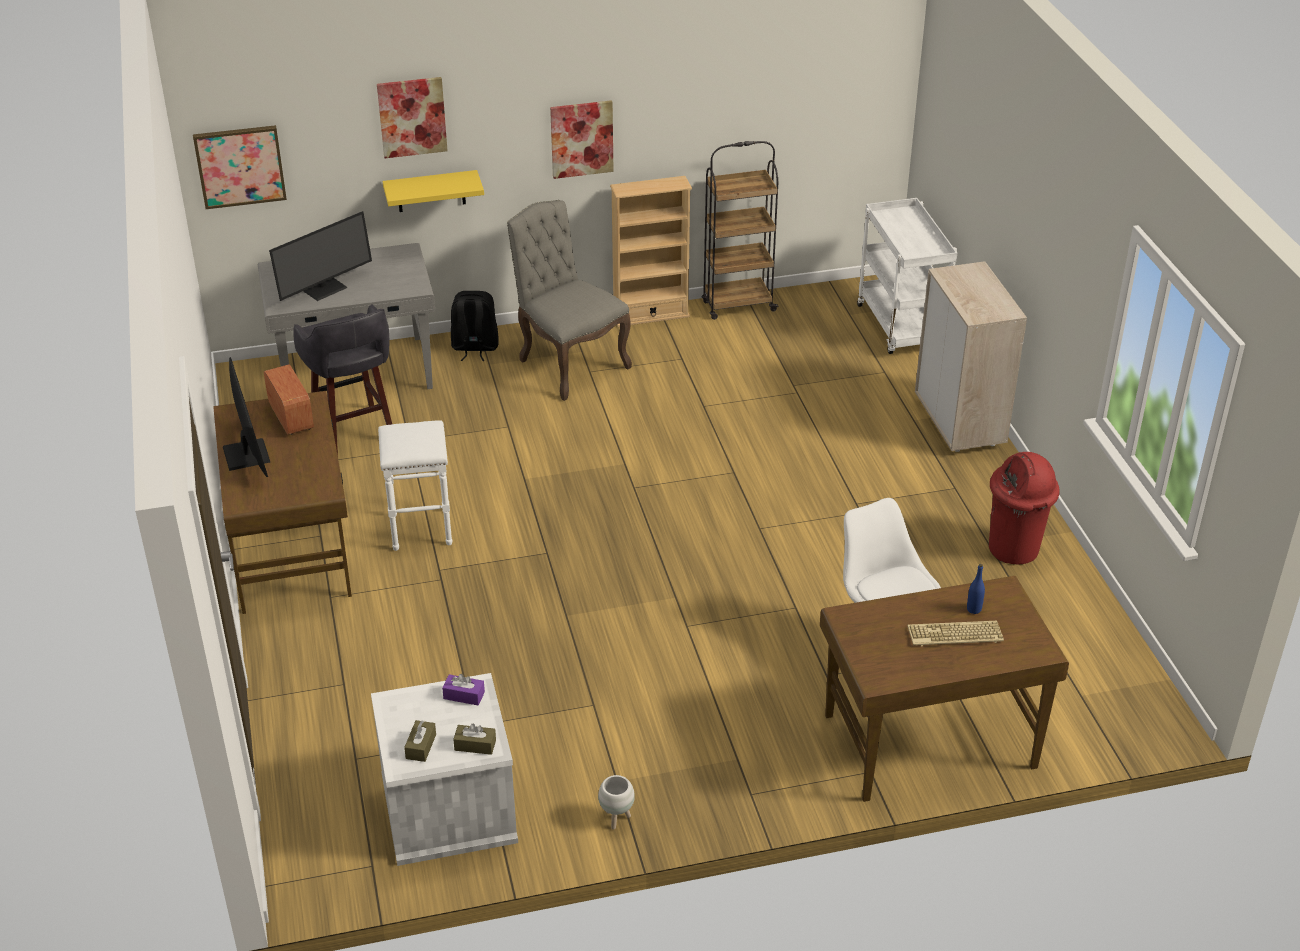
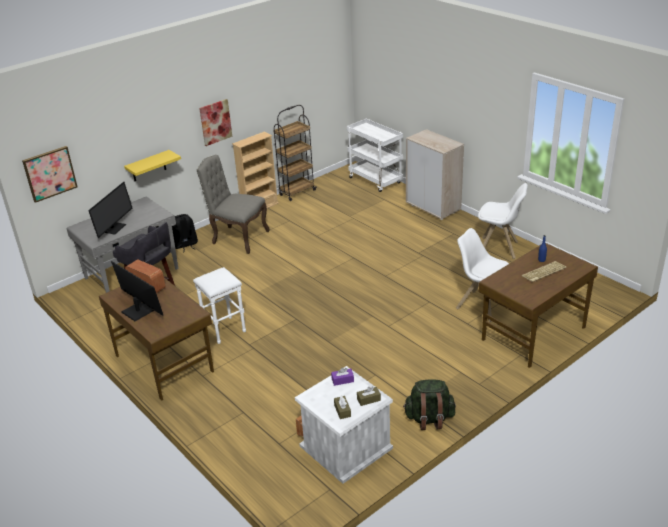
camera: 25 degrees left, 5 degrees down
picture [377,77,448,158] -> none
white planter [598,775,635,830] -> green backpack [403,379,456,430]
red trash can [989,452,1059,564] -> white chair [478,183,528,259]

